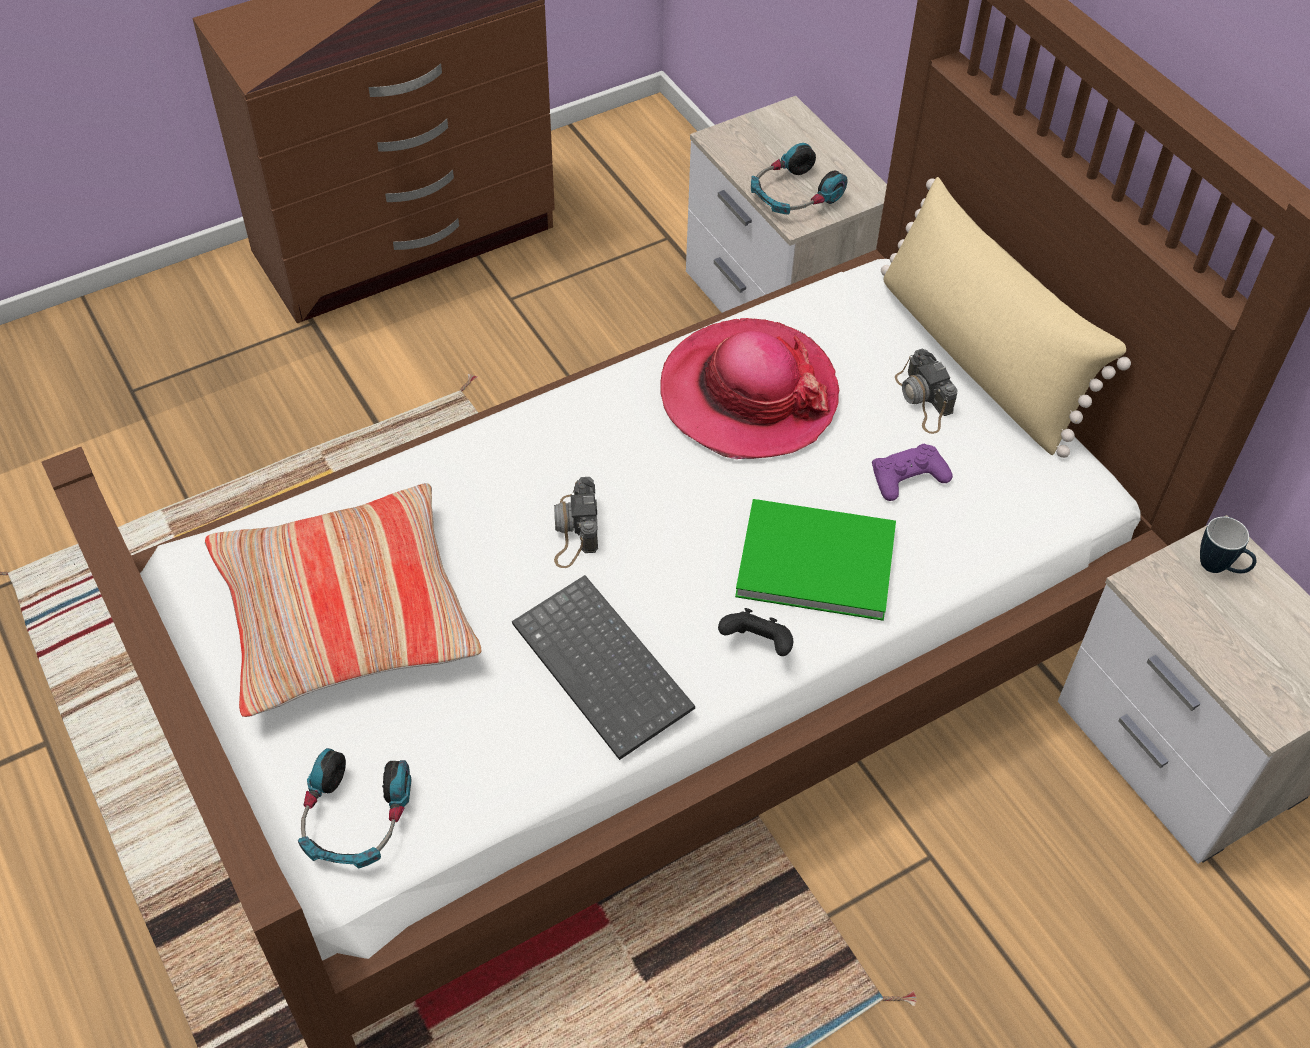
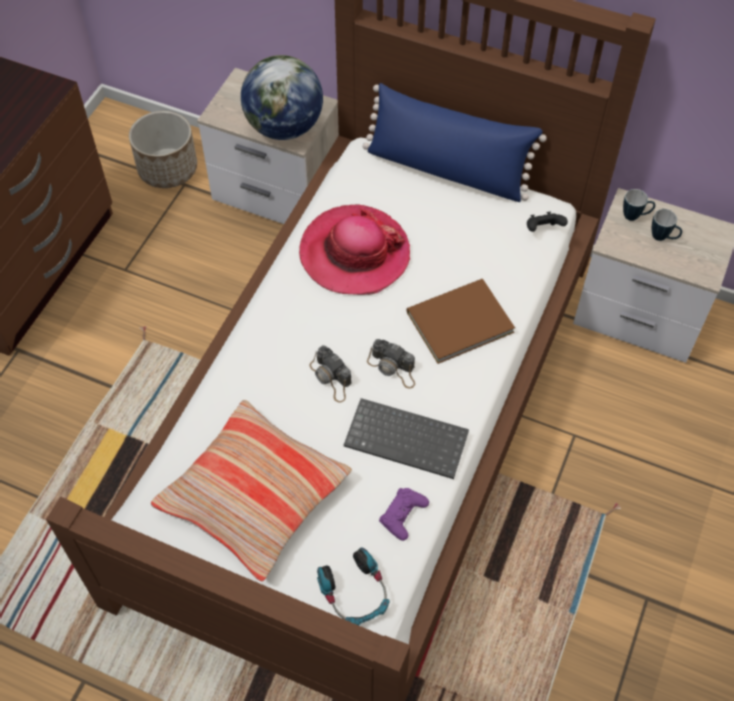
camera: 35 degrees left, 5 degrees up
black game controller [718,608,793,656] -> black game controller moved to [527,212,568,232]
green book [735,499,896,621] -> brown book [407,279,515,364]
headphones [751,143,848,215] -> globe [241,55,323,140]
purple game controller [872,444,953,501] -> purple game controller moved to [379,488,429,541]
beige pillow [881,177,1131,458] -> blue pillow [362,83,547,202]
camera [895,348,958,434] -> camera moved to [367,339,415,389]
none -> planter [129,111,197,188]
none -> mug [652,209,682,241]

